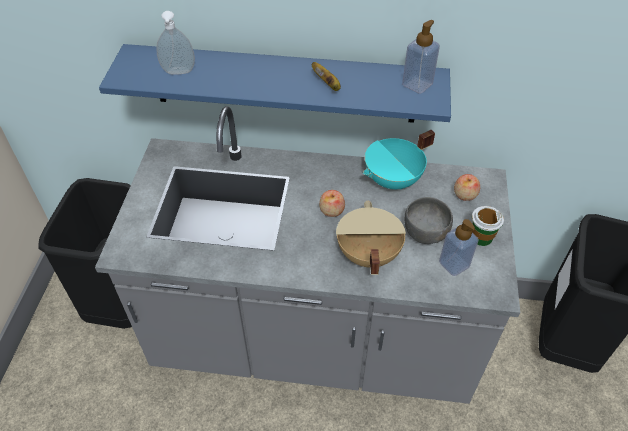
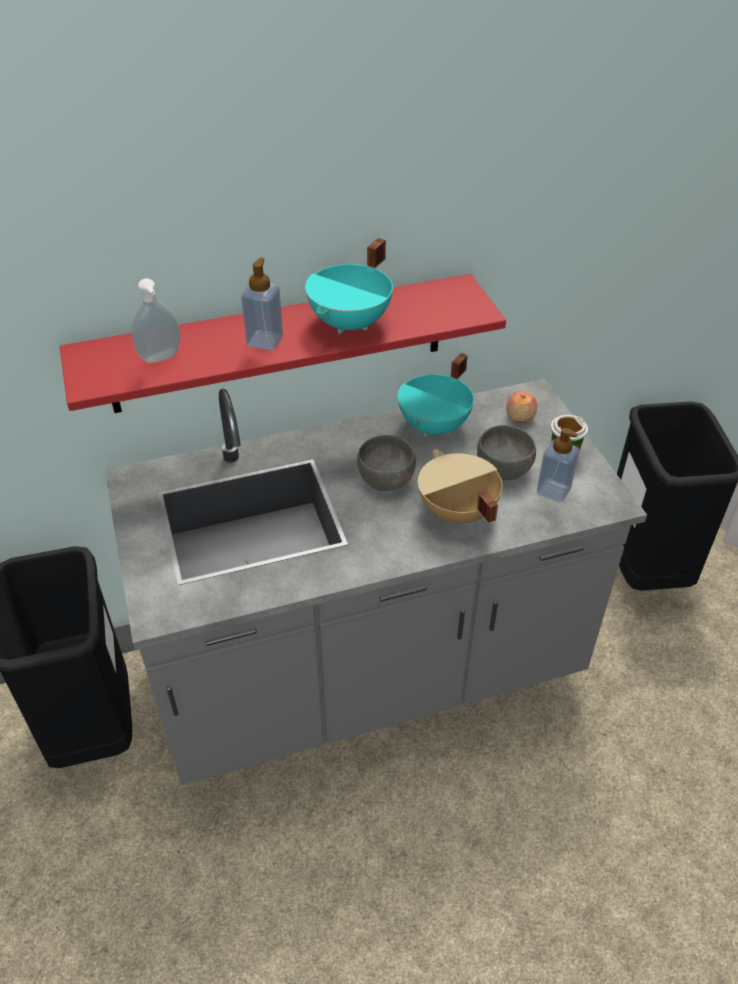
camera: 25 degrees left, 5 degrees down
blue shelf [99,44,451,123] -> red shelf [60,274,506,413]
banana [312,62,341,91] -> turquoise cooking pot [305,238,393,334]
apple [319,190,345,217] -> grey bowl [357,435,416,491]
soap dispenser [402,20,440,94] -> soap dispenser moved to [241,258,283,350]

